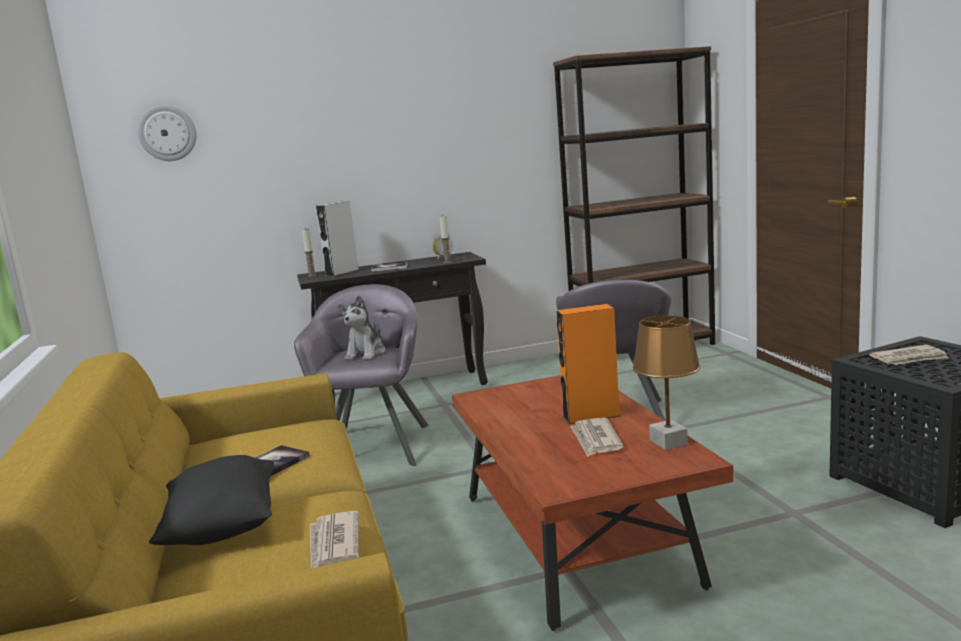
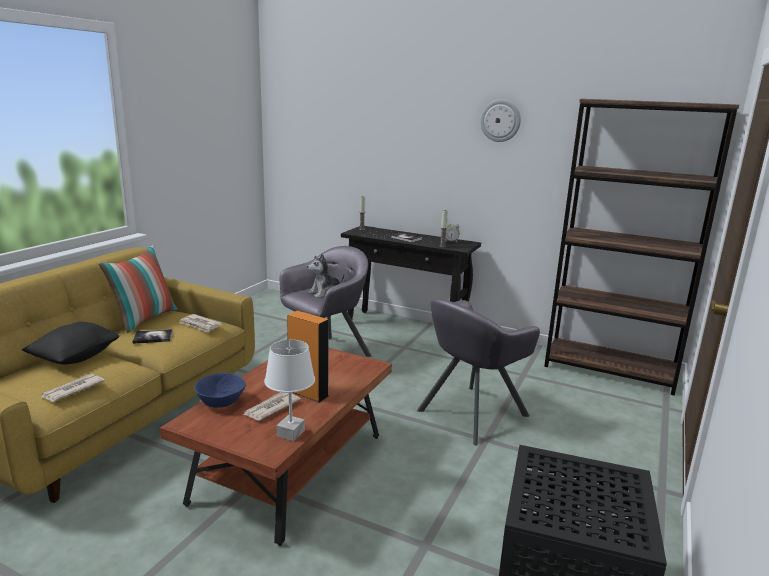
camera: 40 degrees right, 5 degrees up
wall clock [138,105,196,161] -> wall clock moved to [480,99,521,142]
grey speaker [316,201,359,277] -> none
brown table lamp [633,316,700,450] -> white table lamp [264,340,315,441]
newspaper [869,345,949,365] -> newspaper moved to [179,314,222,333]
none -> pillow [99,245,177,333]
none -> blue bowl [195,373,246,408]

